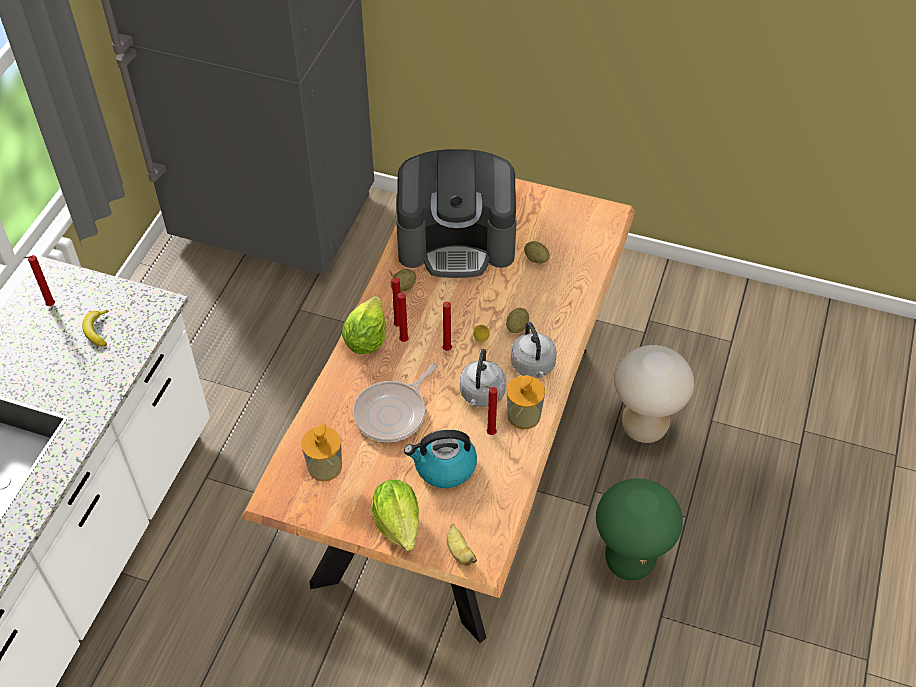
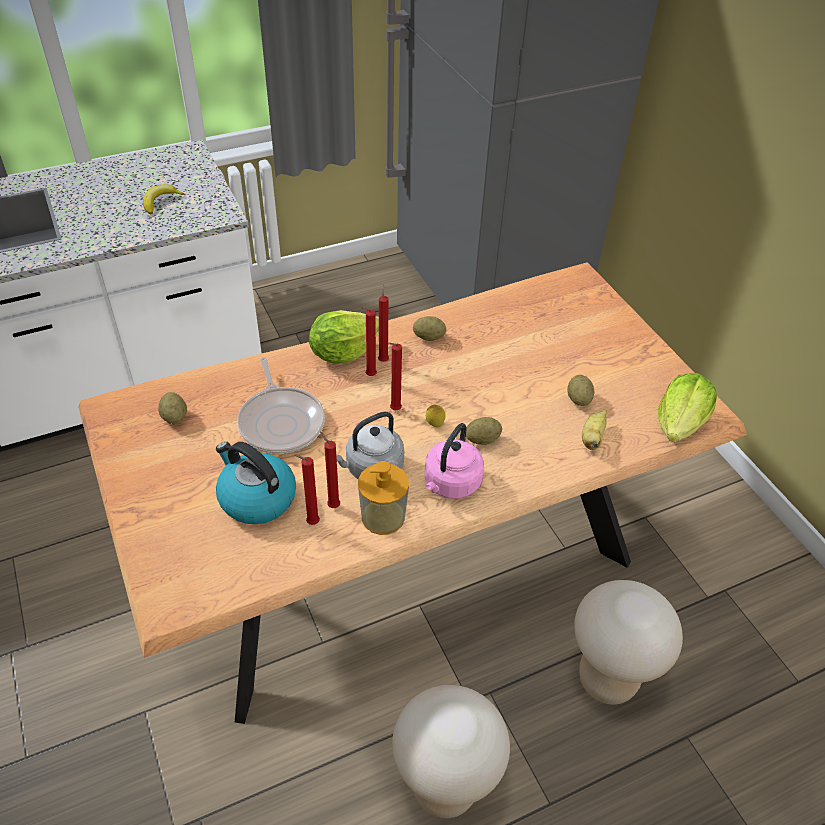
camera: 45 degrees right, 5 degrees down
red candle [24,255,55,306] -> red candle moved to [294,455,320,525]
soap dispenser [301,424,342,481] -> potato [158,392,187,424]
frying pan [353,363,438,442] -> frying pan turned 105 degrees counterclockwise [237,358,325,454]
lettuce [372,480,419,551] -> lettuce moved to [658,373,717,442]
coffee machine [396,149,517,278] -> none
banana [446,524,477,566] -> banana moved to [582,410,607,450]
grey kettle [511,322,557,378] -> pink kettle [425,423,484,499]
green stool [596,478,683,581] -> beige stool [392,685,510,818]

